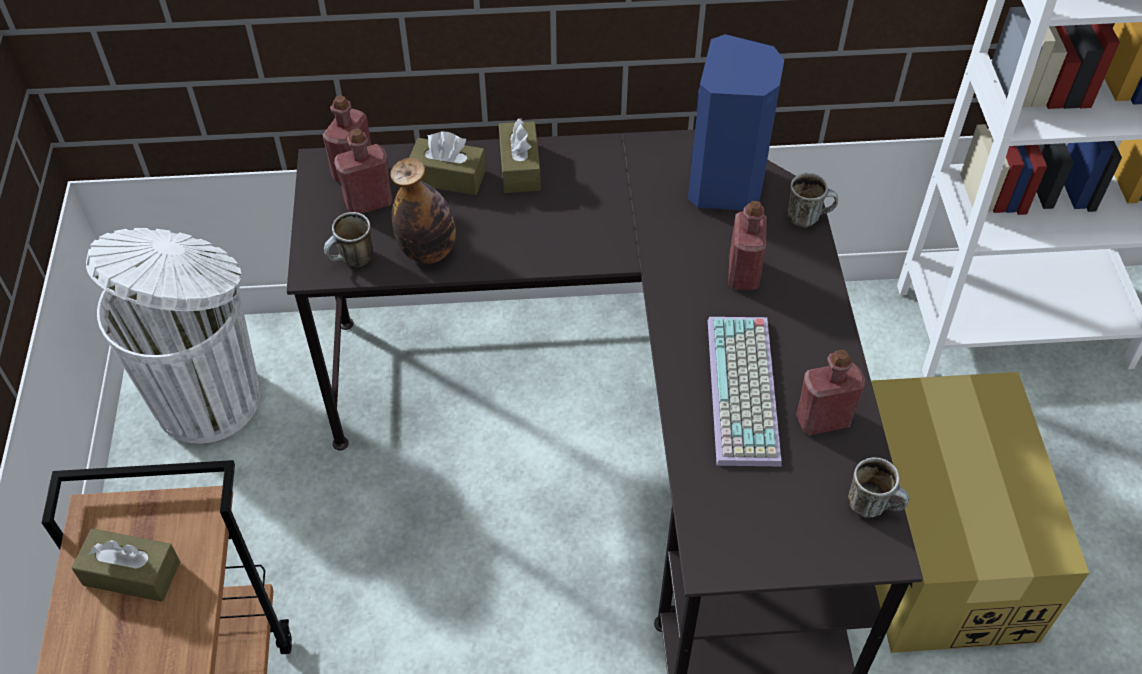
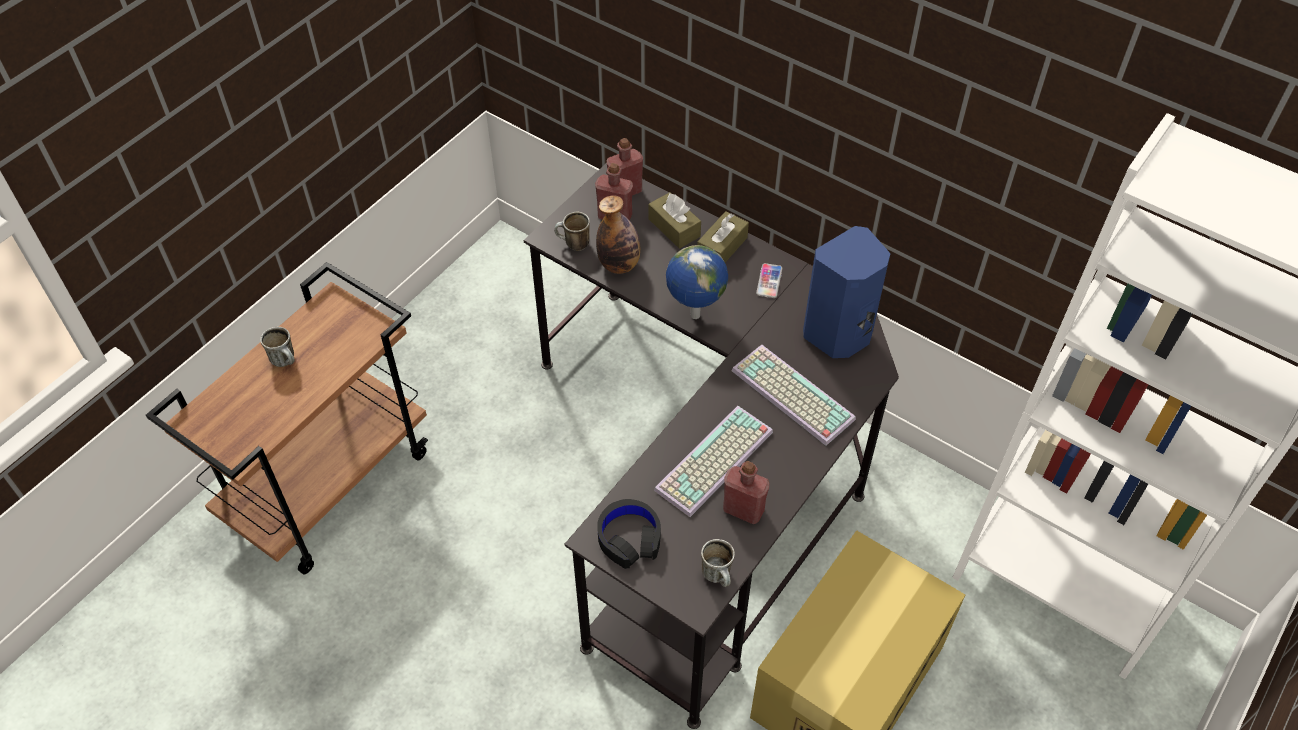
camera: 40 degrees right, 0 degrees up
brown tissue box [72,528,180,602] -> none
white trash can [86,228,260,444] -> none
red bottle [728,201,767,290] -> keyboard [732,345,856,446]
mug [788,173,838,228] -> mug moved to [260,327,295,367]
none -> black headphones [597,499,661,569]
none -> globe [666,245,728,319]
none -> phone [756,263,783,298]

